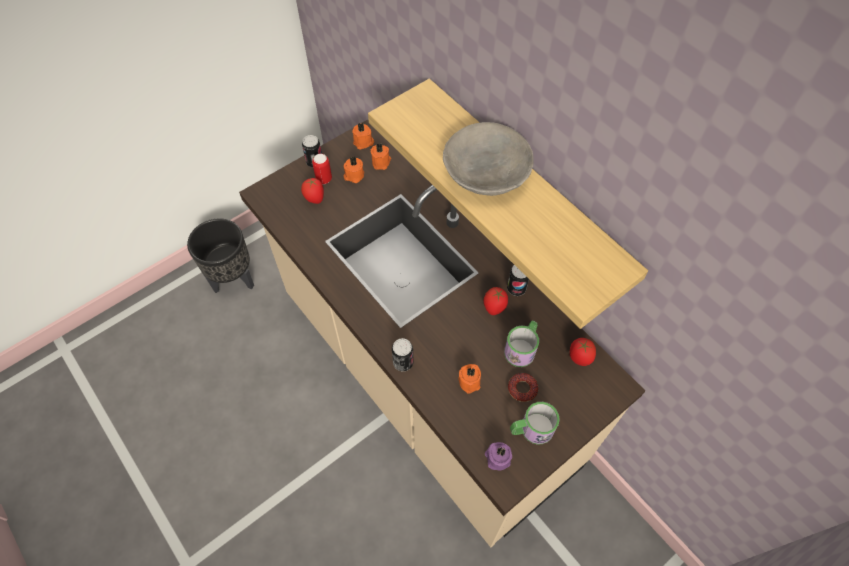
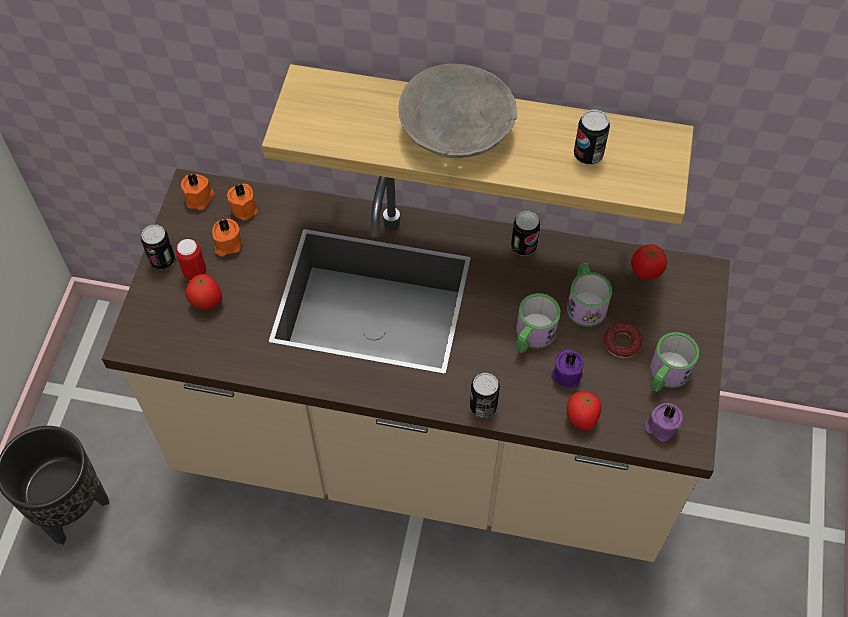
camera: 40 degrees left, 0 degrees up
orange candle [458,364,481,394] -> purple candle [551,349,584,388]
tomato [484,287,508,315] -> tomato moved to [567,391,601,431]
none -> mug [516,293,560,353]
none -> can [574,109,610,165]

